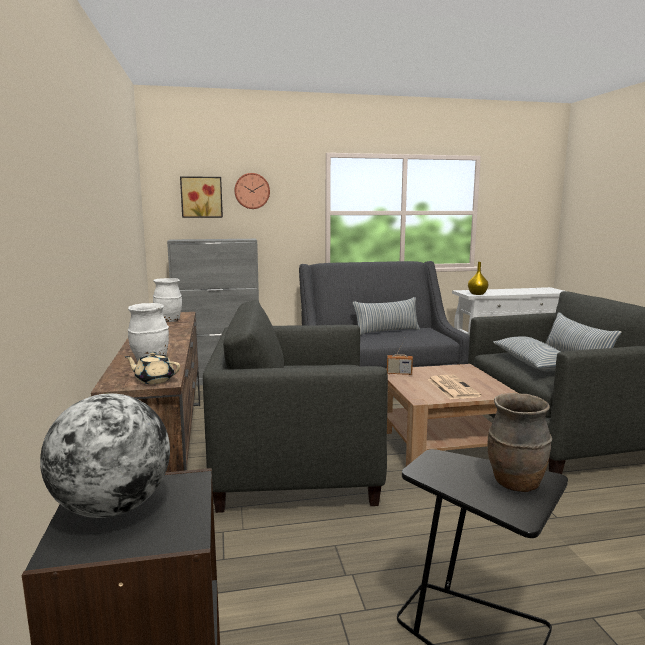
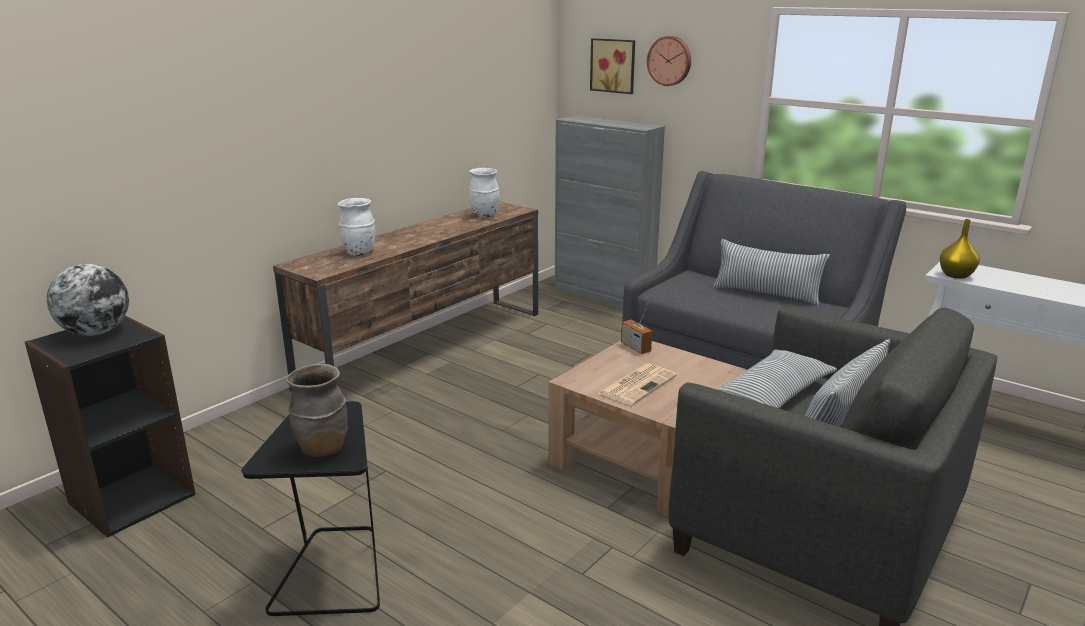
camera: 50 degrees right, 10 degrees up
beige teapot [125,352,180,384] -> none
grey armchair [203,300,388,513] -> none

